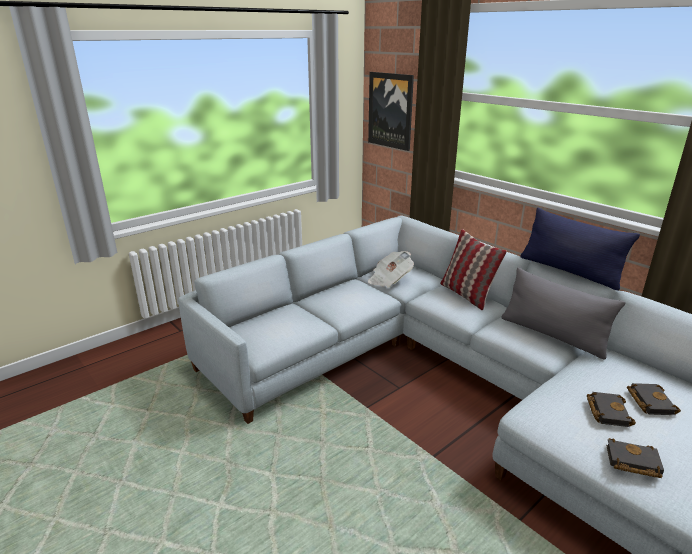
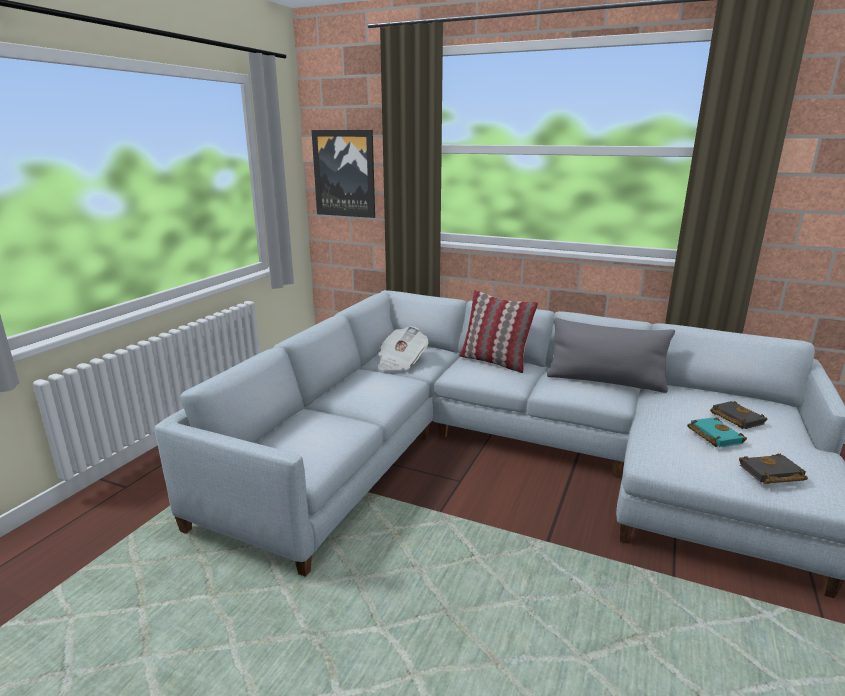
camera: 25 degrees left, 5 degrees down
blue pillow [520,208,640,291] -> none
black book [587,392,636,427] -> turquoise book [687,417,747,447]

